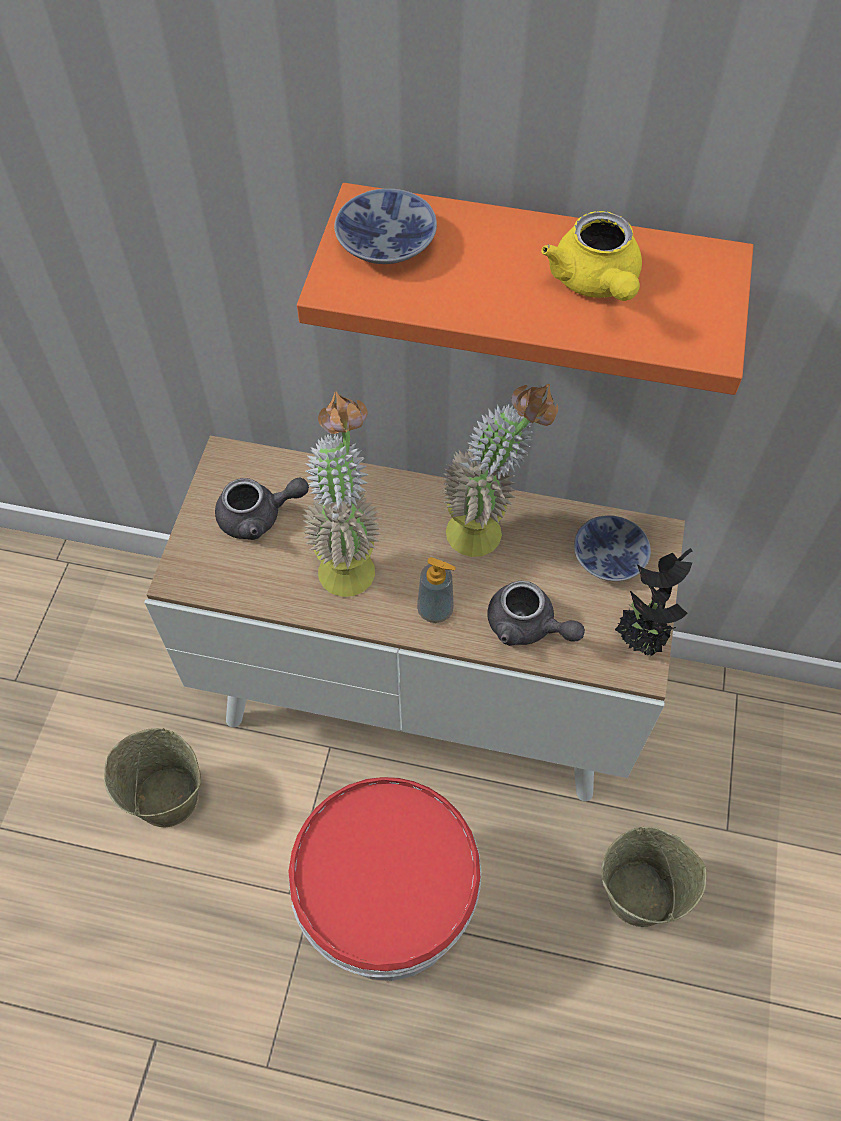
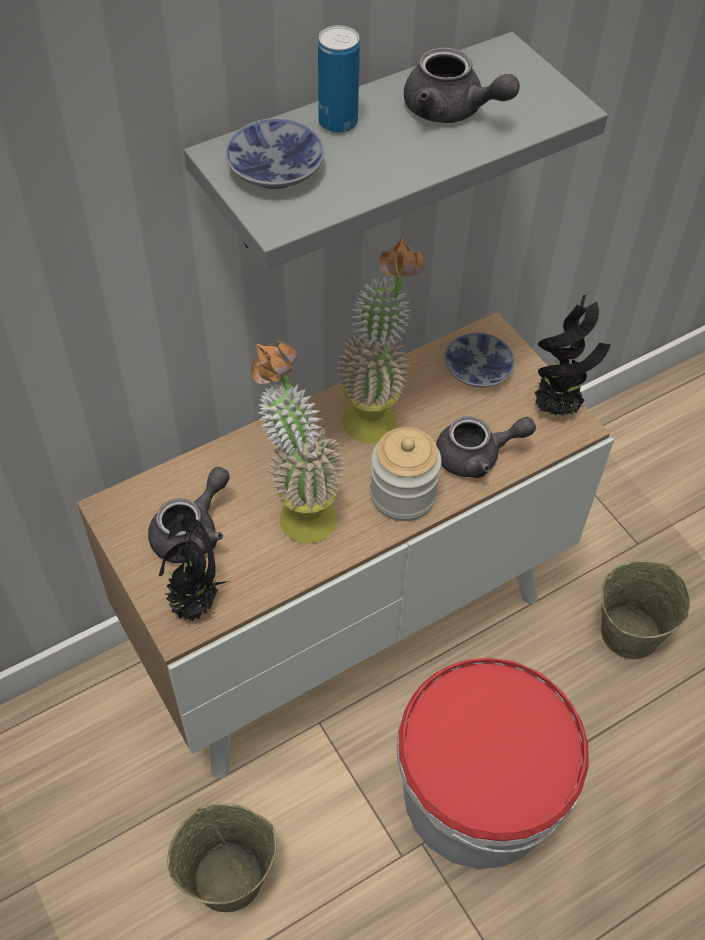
camera: 45 degrees left, 5 degrees down
orange shelf [297,183,753,395] -> grey shelf [184,32,608,270]
soap dispenser [417,557,456,623] -> jar [370,427,442,521]
yellow teapot [541,211,642,301] -> grey teapot [404,47,520,123]
none -> potted plant [159,512,230,621]
none -> can [318,25,360,133]

